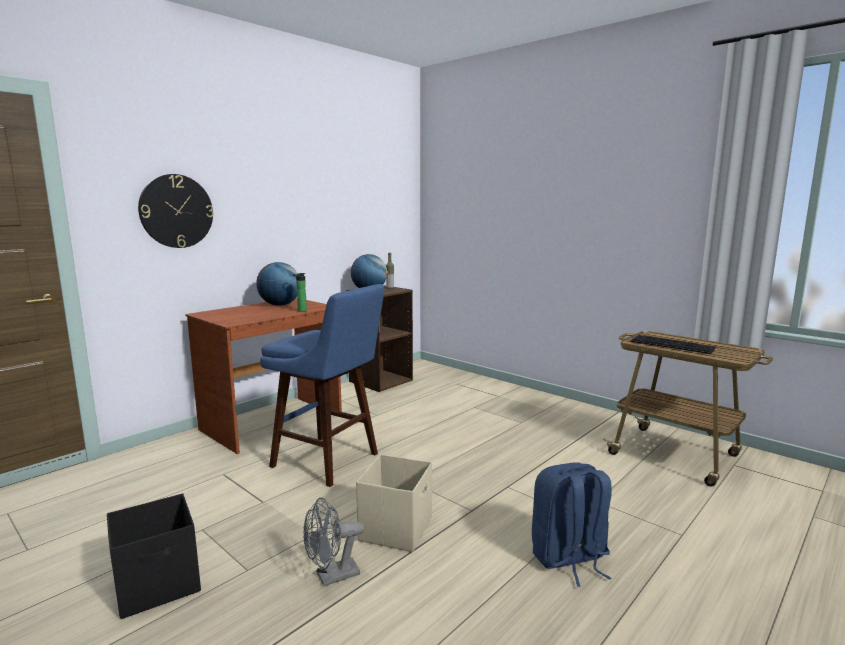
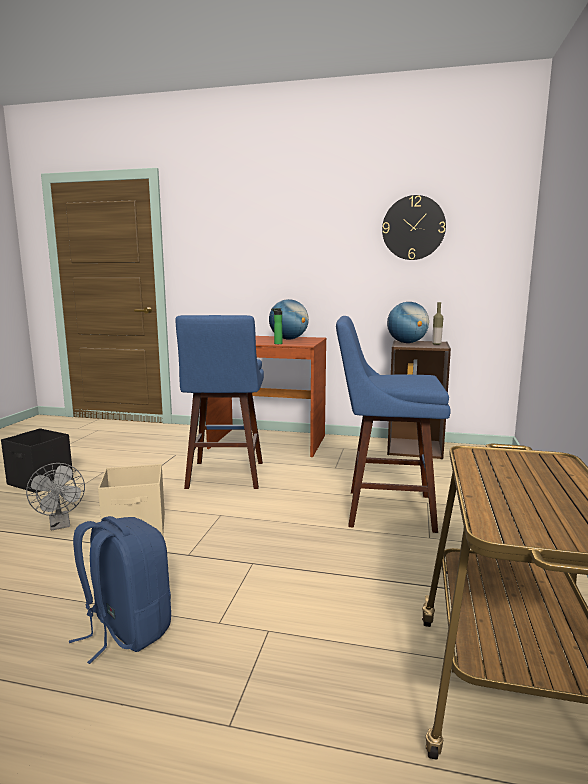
camera: 60 degrees right, 0 degrees up
wall clock [138,174,214,248] -> wall clock moved to [382,195,446,260]
grey fan [303,497,364,586] -> grey fan turned 150 degrees counterclockwise [26,463,85,530]
keyboard [630,335,716,354] -> none
none -> blue stool [336,316,451,533]

